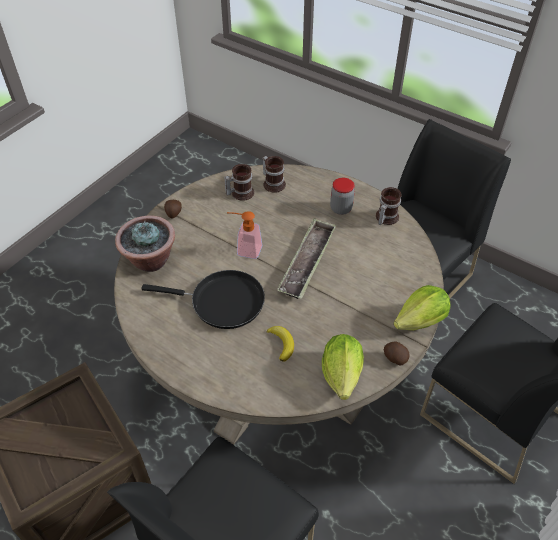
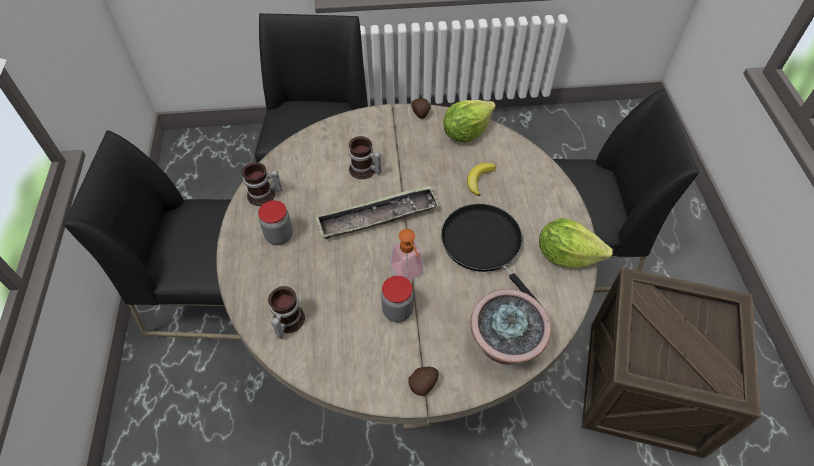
camera: 130 degrees left, 5 degrees up
mug [224,164,254,201] -> mug moved to [349,136,381,179]
lettuce [393,285,451,331] -> lettuce moved to [539,218,613,268]
none -> jar [381,276,414,322]

